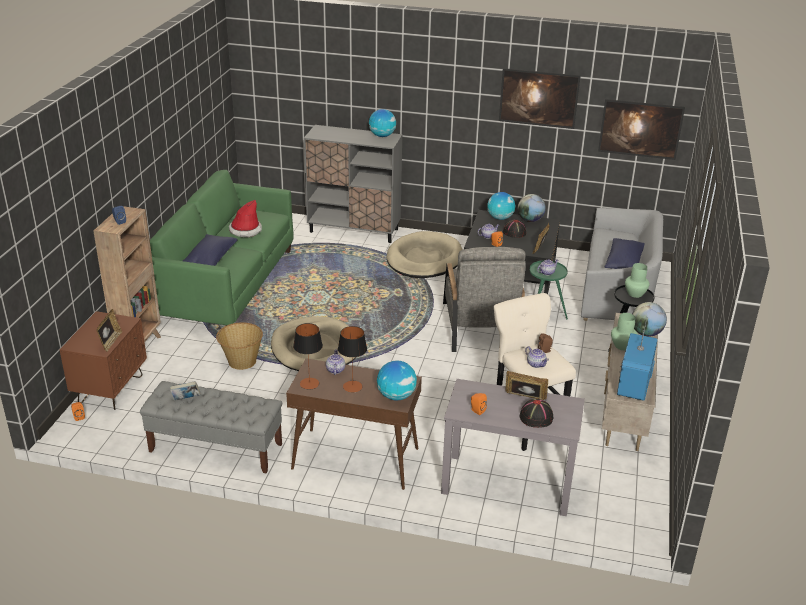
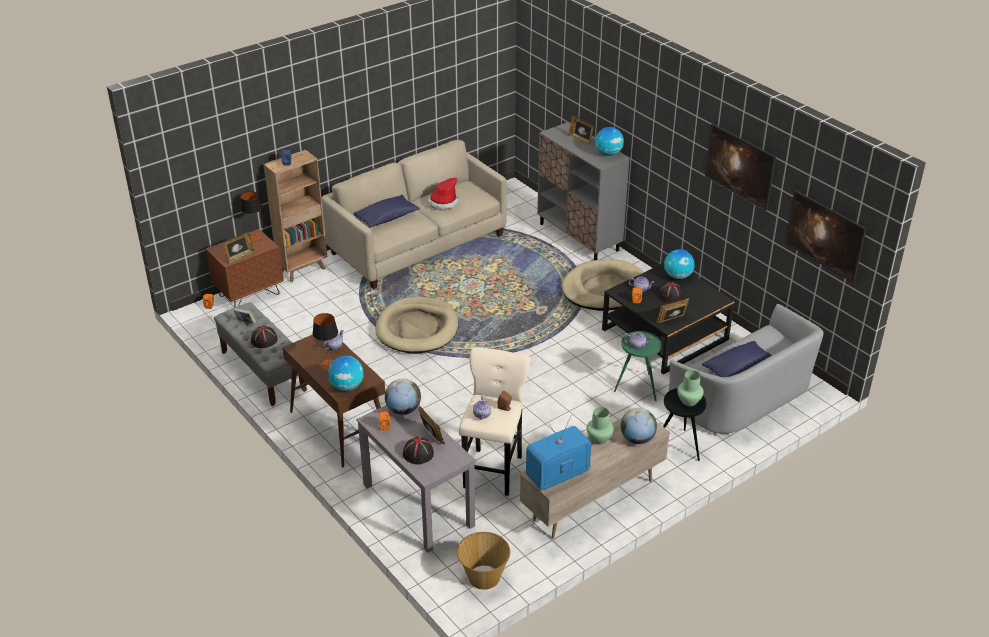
camera: 40 degrees right, 5 degrees up
green sofa [150,170,294,326] -> beige sofa [322,140,507,289]
basket [216,322,263,370] -> basket moved to [457,532,510,590]
table lamp [293,323,323,389] -> table lamp moved to [240,191,263,241]
grey armchair [443,247,526,352] -> none
globe [518,194,546,222] -> globe moved to [385,379,421,415]
none -> black hat [251,326,278,348]
none -> picture frame [568,116,594,146]

